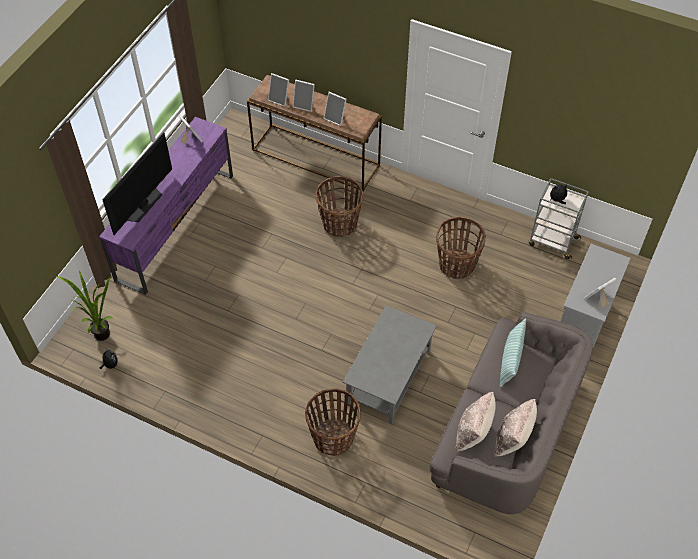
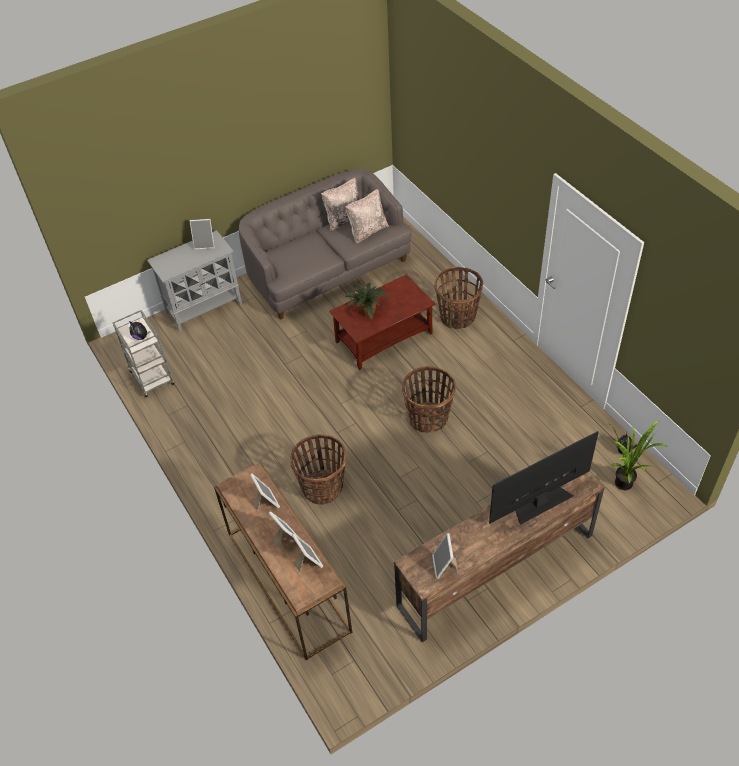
camera: 145 degrees left, 5 degrees down
purple tv stand [99,117,233,295] -> brown tv stand [394,471,605,642]
grey coffee table [343,305,437,425] -> brown coffee table [329,274,436,370]
basket [436,217,486,279] -> basket moved to [402,366,456,433]
pillow [500,318,526,387] -> none
none -> potted plant [345,283,389,319]

